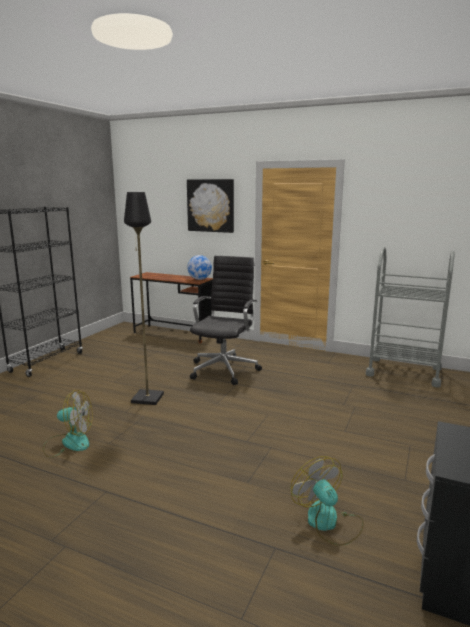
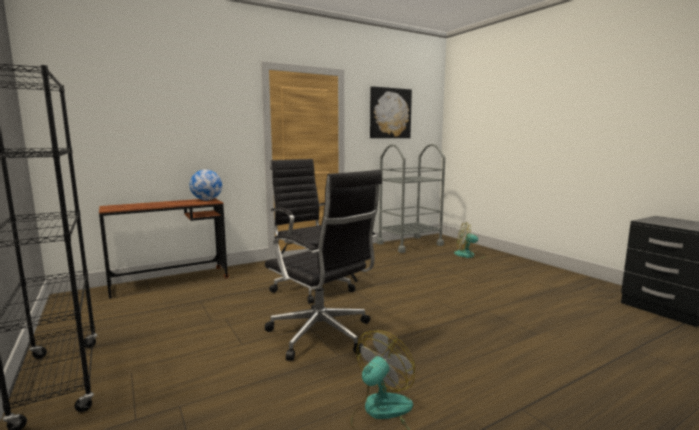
camera: 55 degrees left, 5 degrees down
black floor lamp [124,192,164,405] -> black office chair [265,170,382,361]
picture [187,179,234,233] -> picture moved to [370,86,412,138]
fan [291,456,364,546] -> fan moved to [454,222,485,258]

